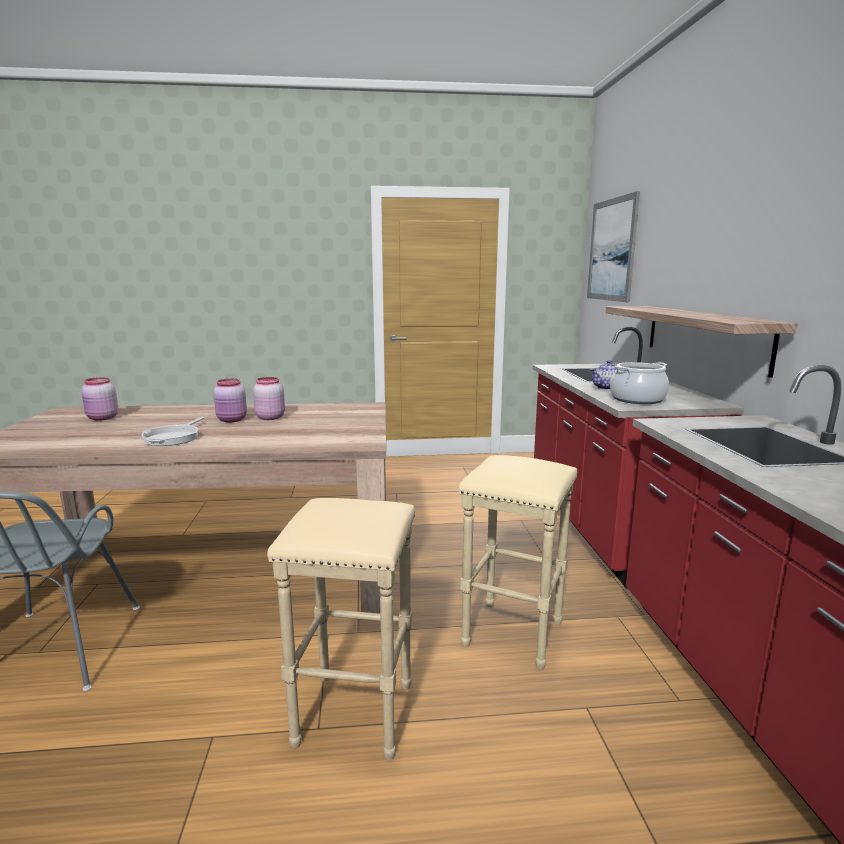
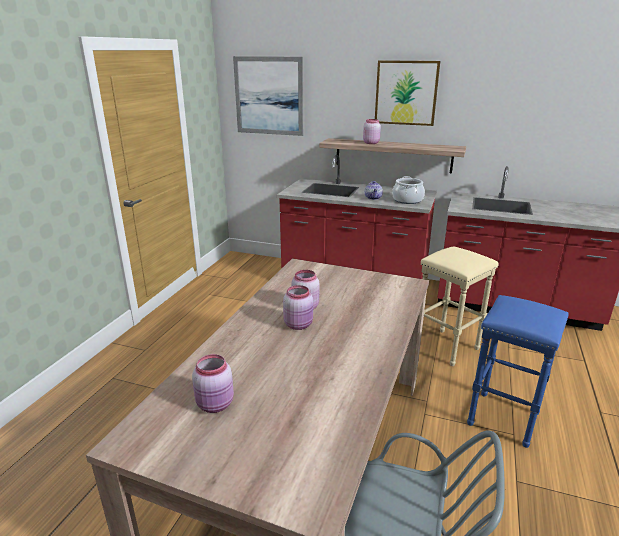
camera: 65 degrees left, 10 degrees up
frying pan [142,417,204,446] -> none
beige stool [267,498,415,760] -> blue stool [467,295,569,448]
none -> pink jar [363,119,381,144]
none -> picture [375,60,440,126]

